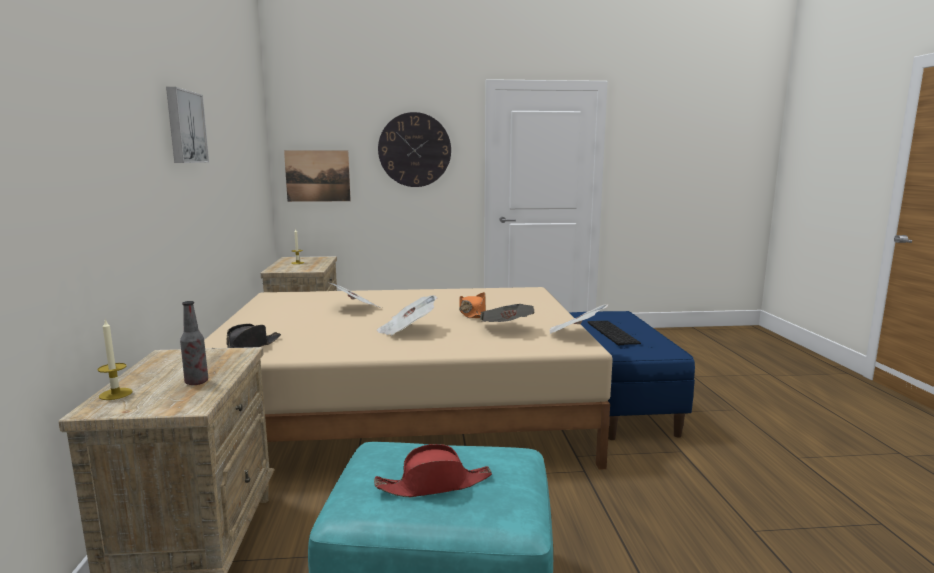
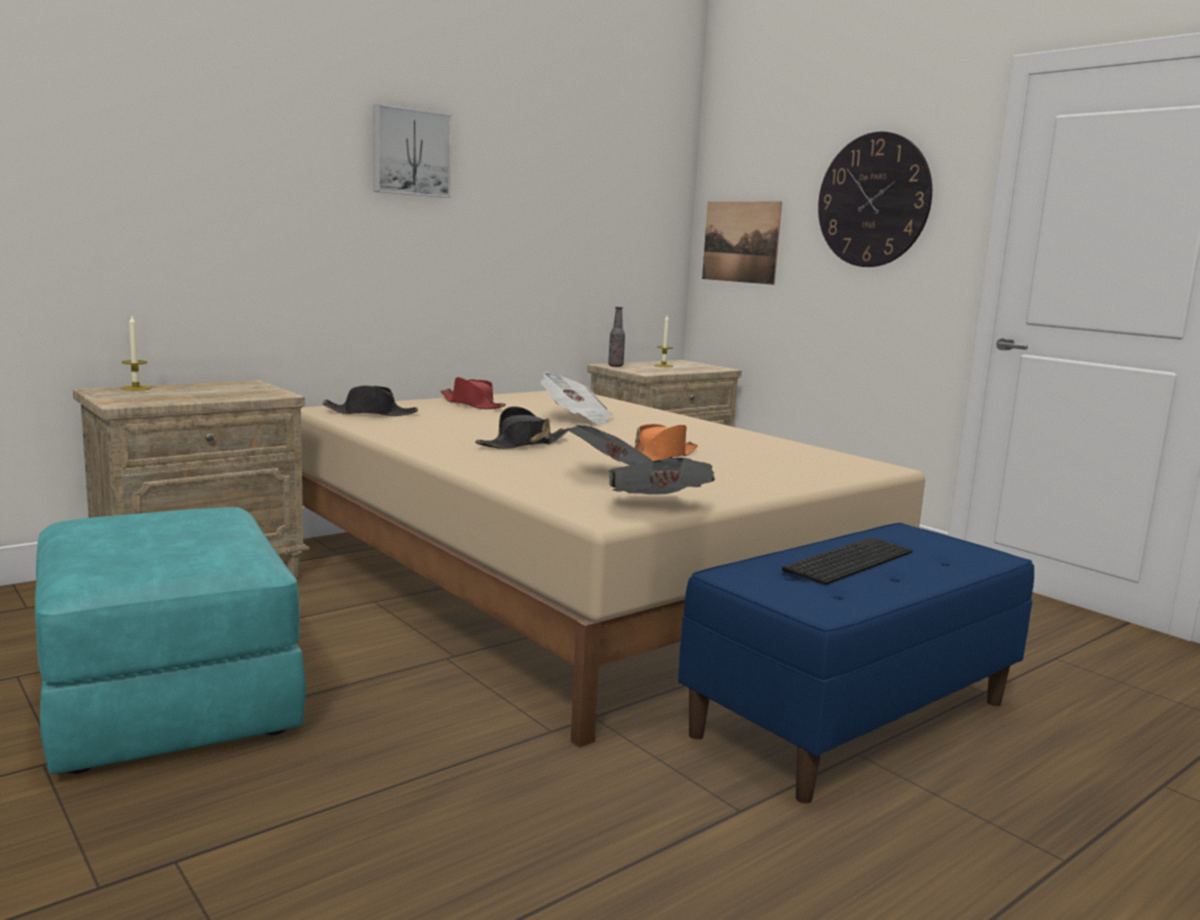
camera: 55 degrees right, 0 degrees up
bottle [180,301,208,385] -> bottle moved to [608,307,625,367]
red hat [374,444,492,497] -> red hat moved to [441,377,506,409]
newspaper [377,295,438,336] -> black hat [475,406,568,449]

